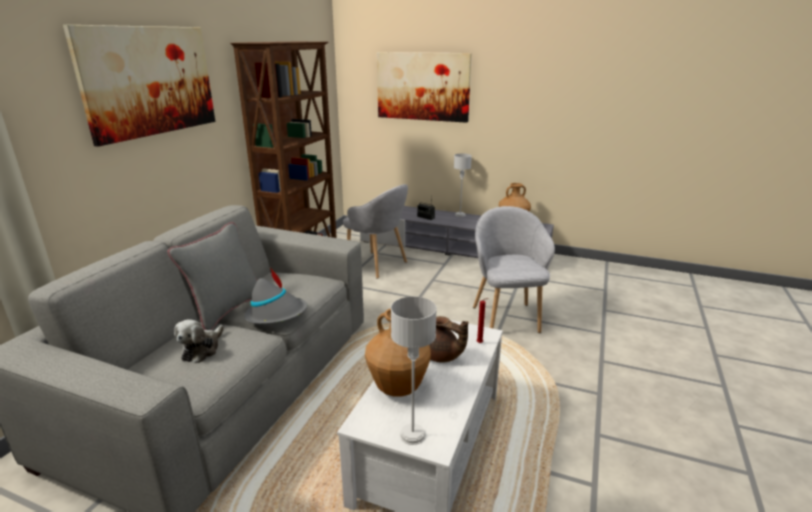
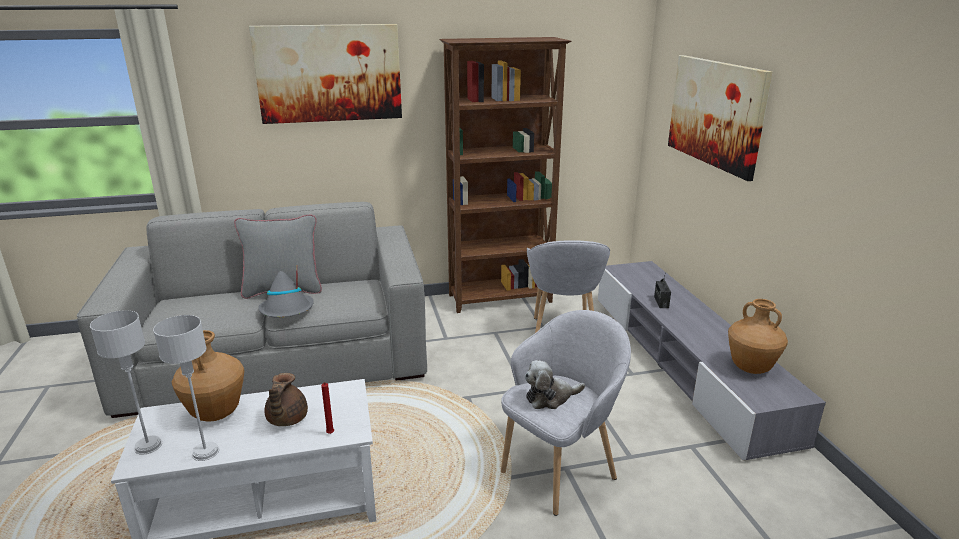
camera: 55 degrees right, 0 degrees up
plush toy [174,319,224,363] -> plush toy moved to [524,360,585,409]
grey table lamp [454,154,472,217] -> grey table lamp moved to [153,315,220,461]

